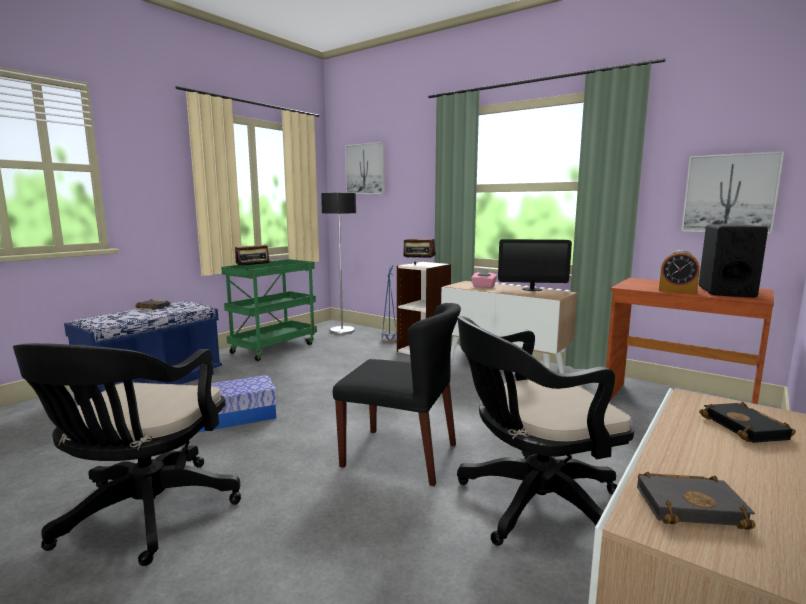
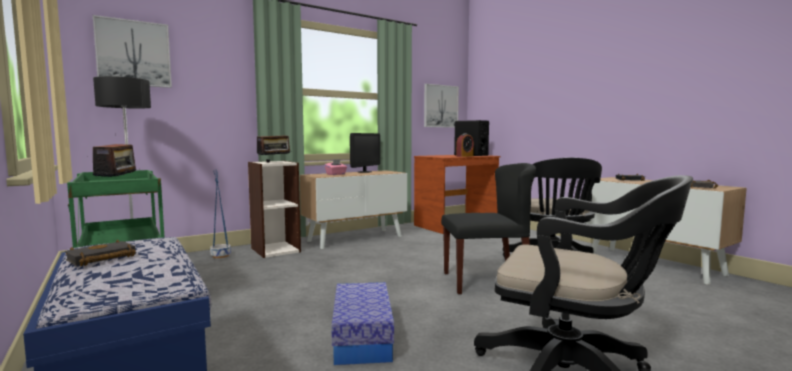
camera: 70 degrees left, 5 degrees down
black chair [333,303,461,486] -> black chair turned 45 degrees clockwise [441,163,536,294]

